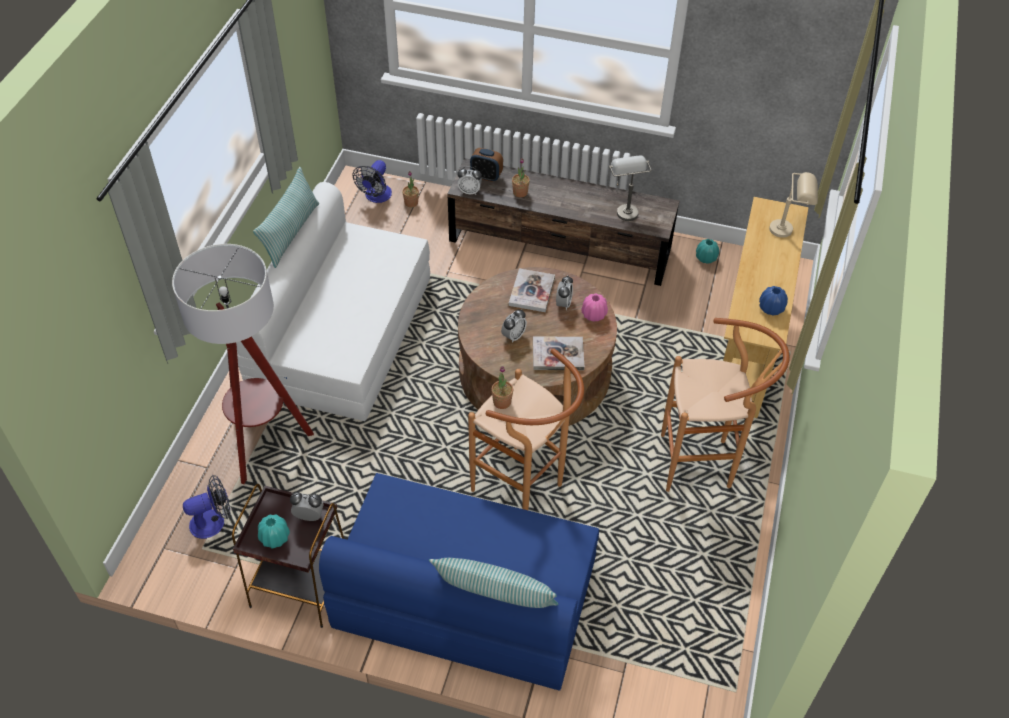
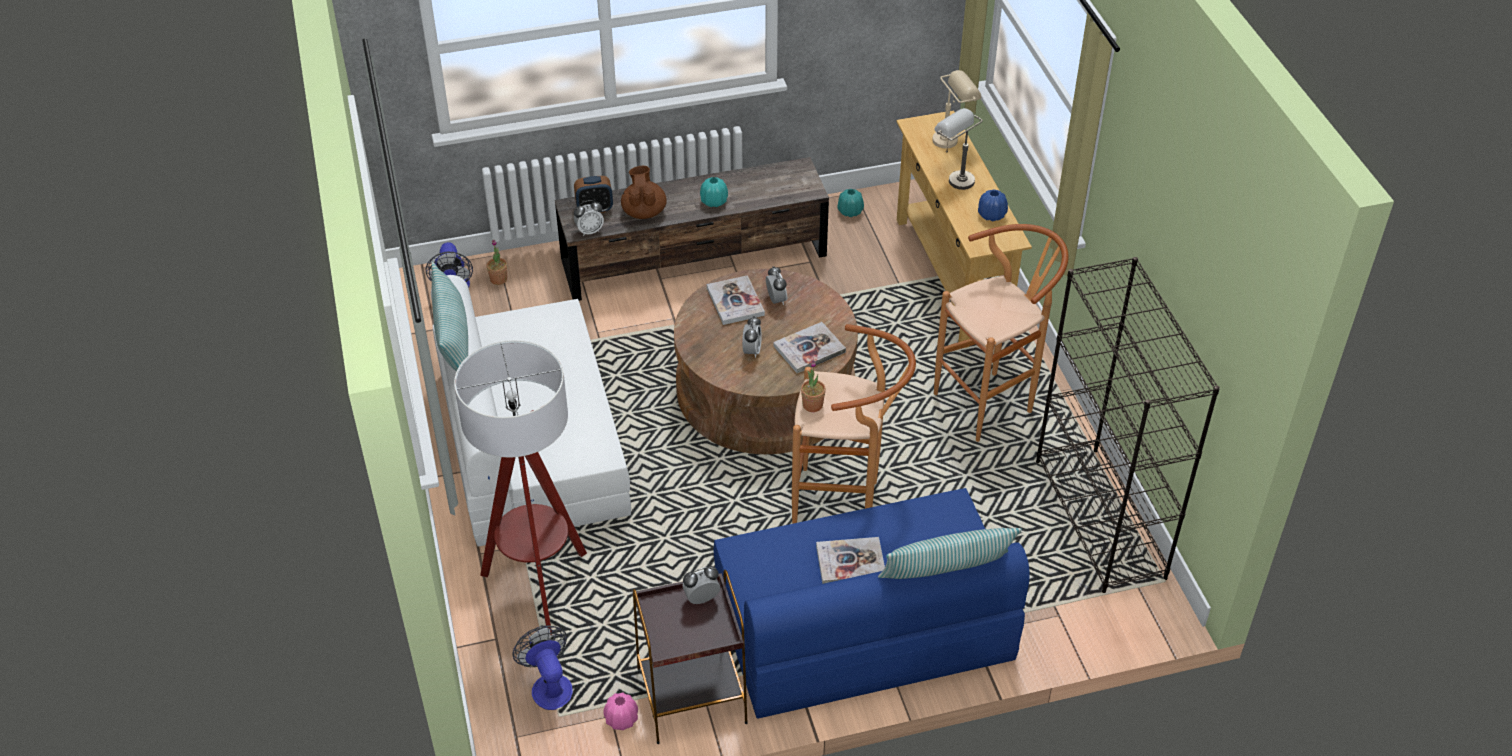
camera: 30 degrees left, 5 degrees down
fan [183,475,230,539] -> fan turned 60 degrees counterclockwise [512,625,573,710]
turquoise vase [258,515,290,549] -> turquoise vase moved to [700,177,728,207]
potted plant [512,158,530,197] -> brown teapot [621,166,667,219]
pink vase [581,293,608,321] -> pink vase moved to [603,692,638,730]
grey table lamp [609,156,652,221] -> grey table lamp moved to [934,108,983,190]
none -> book [816,537,885,584]
none -> black bookcase [1036,257,1220,593]

